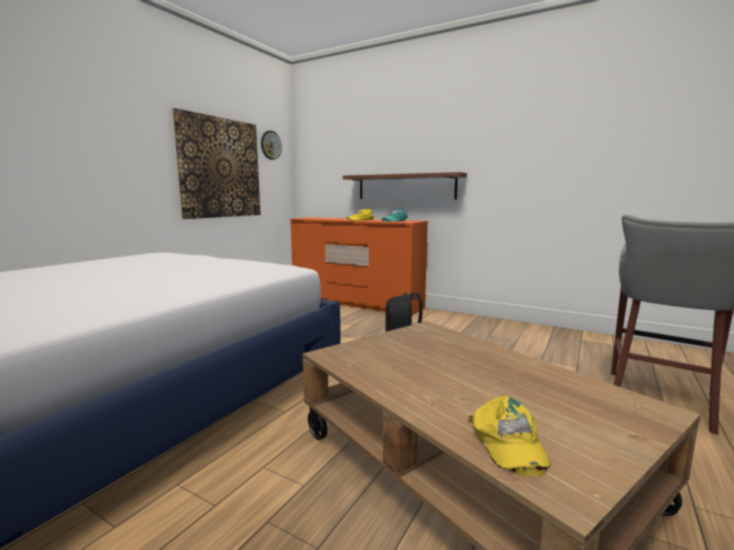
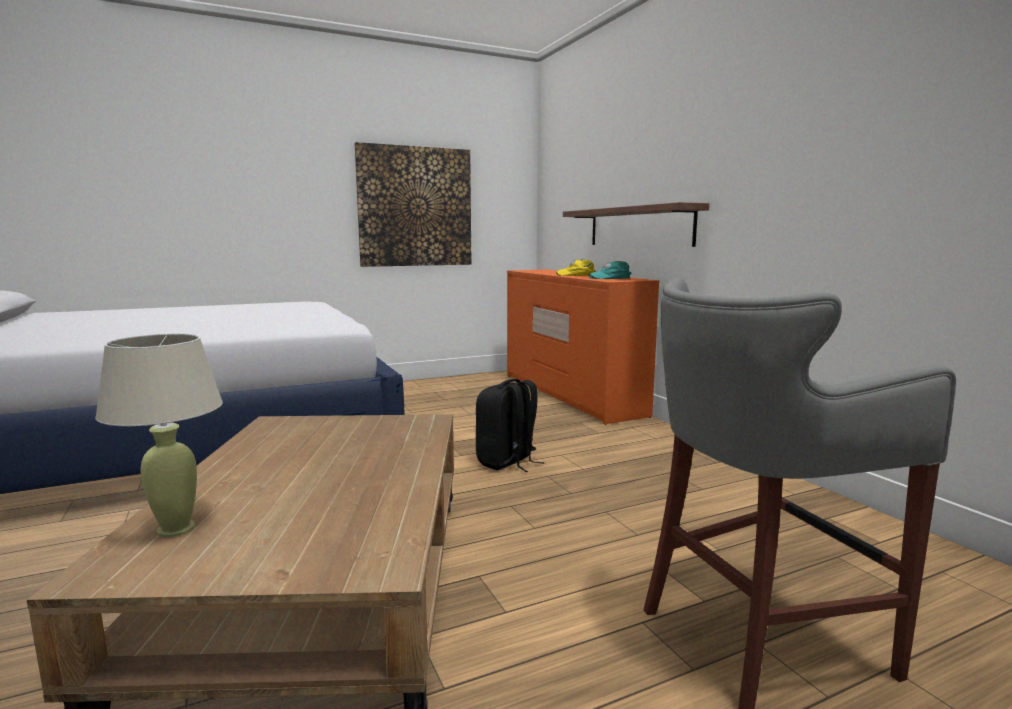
camera: 35 degrees right, 0 degrees up
wall clock [261,131,282,160] -> none
yellow cap [468,396,550,476] -> beige table lamp [95,334,223,537]

